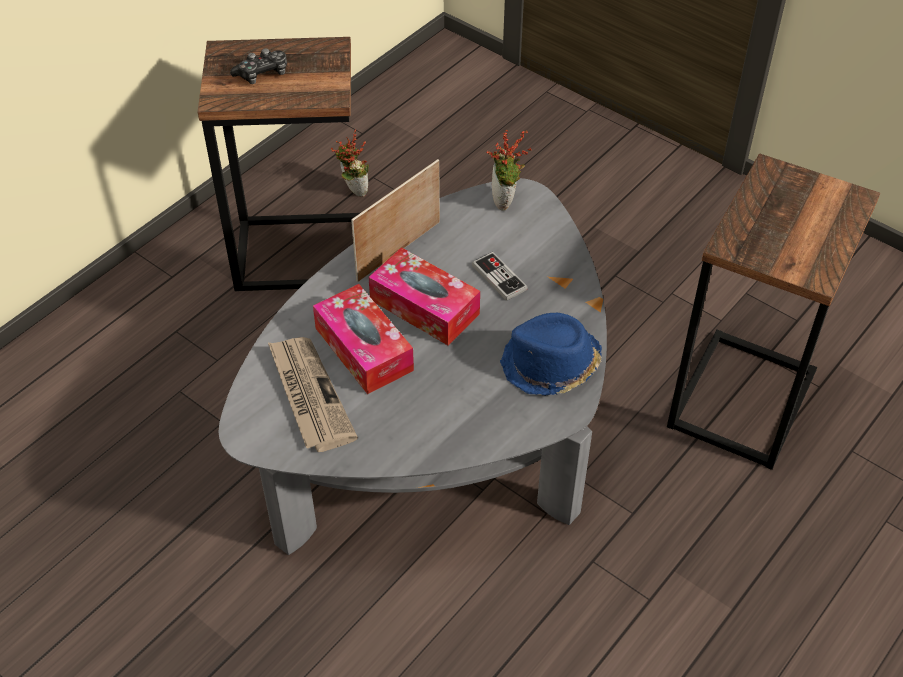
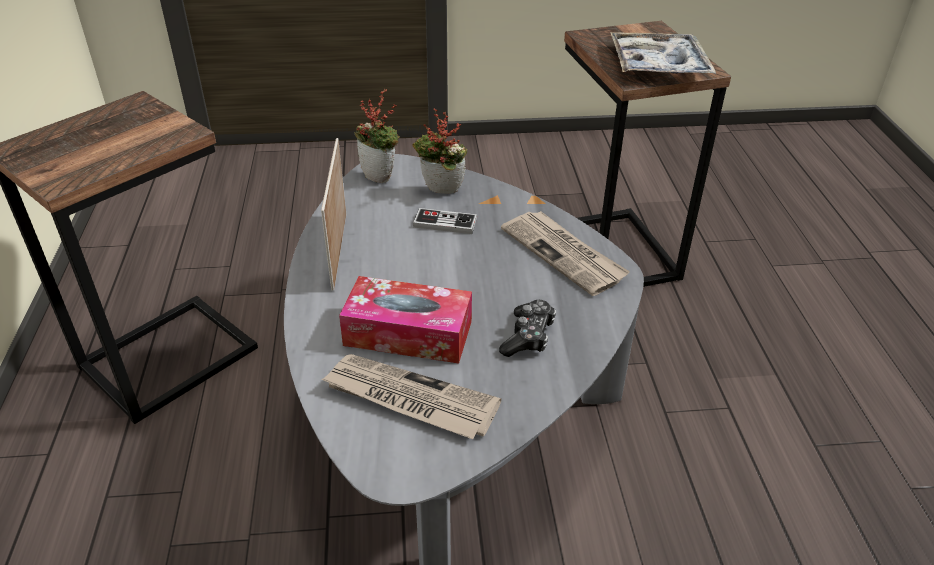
camera: 45 degrees left, 10 degrees down
game controller [230,48,287,84] -> game controller moved to [499,300,556,357]
potted plant [331,129,369,197] -> potted plant moved to [412,108,468,194]
tissue box [368,247,480,345] -> none
blue hat [500,313,602,396] -> newspaper [501,211,630,296]
none -> tray [610,32,716,74]

